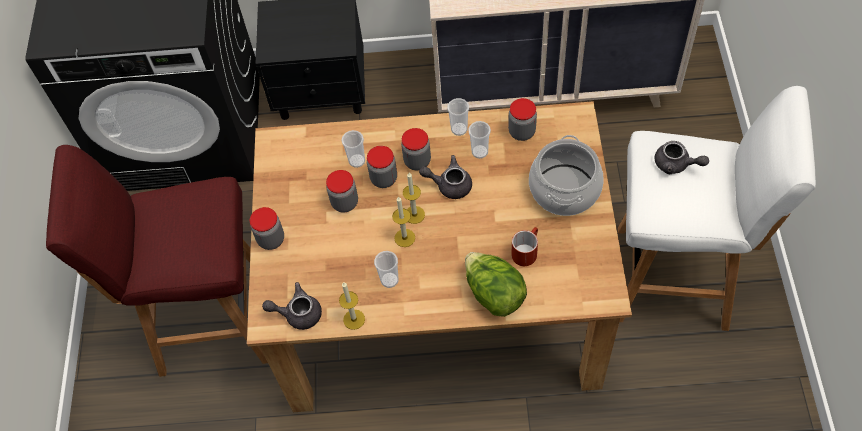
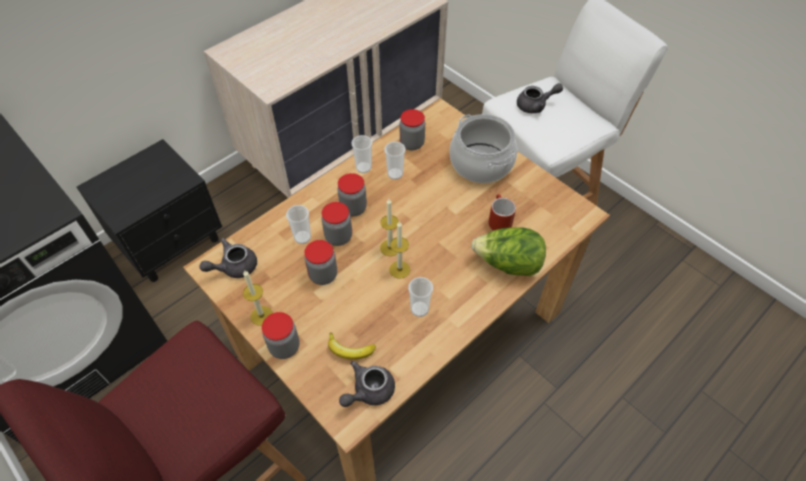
camera: 45 degrees left, 5 degrees down
candle [339,282,365,330] -> candle moved to [243,271,273,326]
grey teapot [419,155,472,199] -> grey teapot moved to [200,238,257,278]
none -> banana [328,332,376,360]

